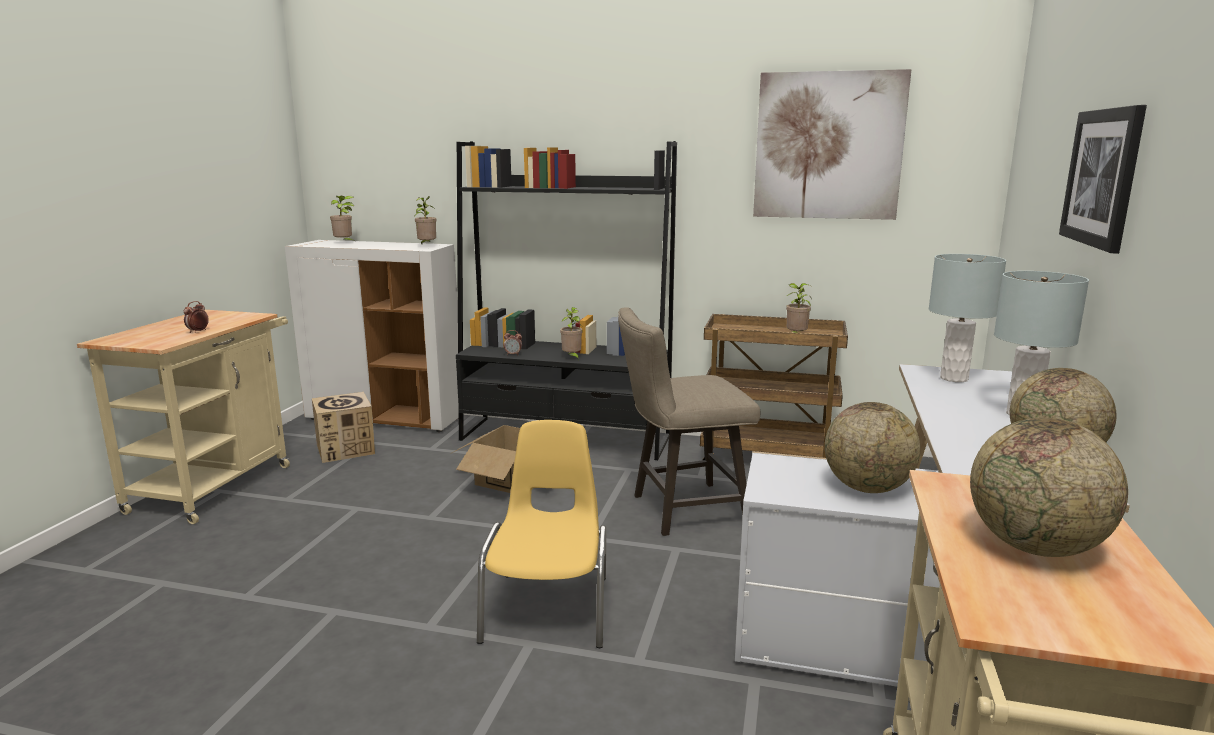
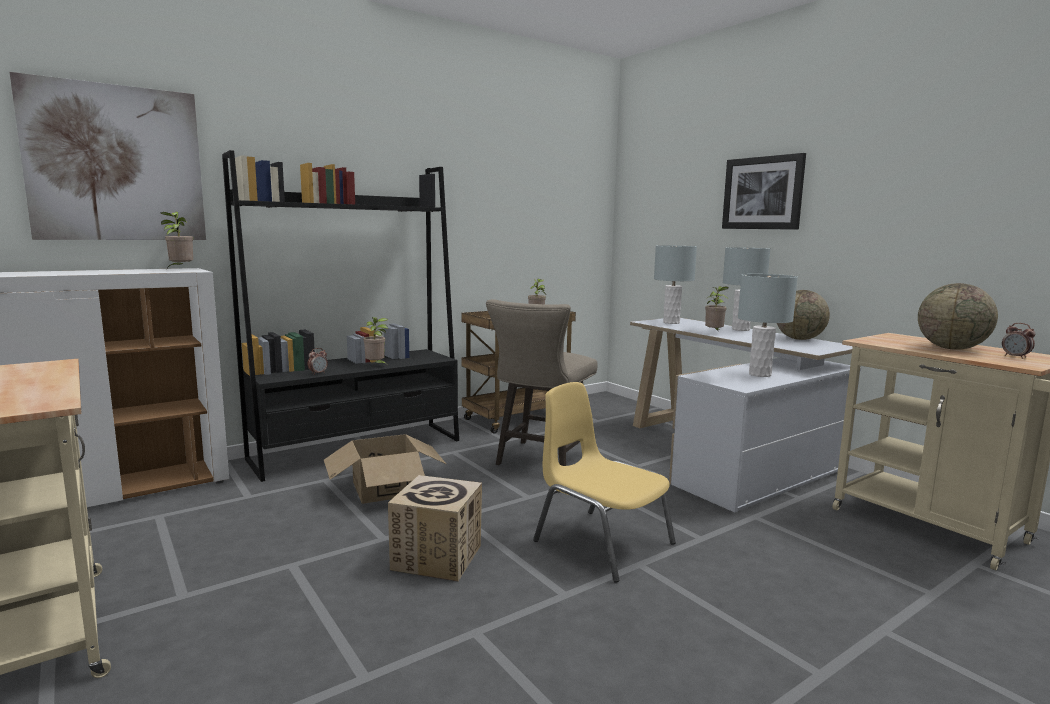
camera: 50 degrees left, 5 degrees down
alarm clock [184,301,209,333] -> alarm clock moved to [1002,323,1035,359]
cardboard box [312,392,375,463] -> cardboard box moved to [388,475,482,582]
potted plant [330,196,356,242] -> potted plant moved to [705,286,729,332]
picture [753,69,912,220] -> picture moved to [10,72,206,240]
globe [825,402,920,493] -> grey table lamp [738,274,798,377]

